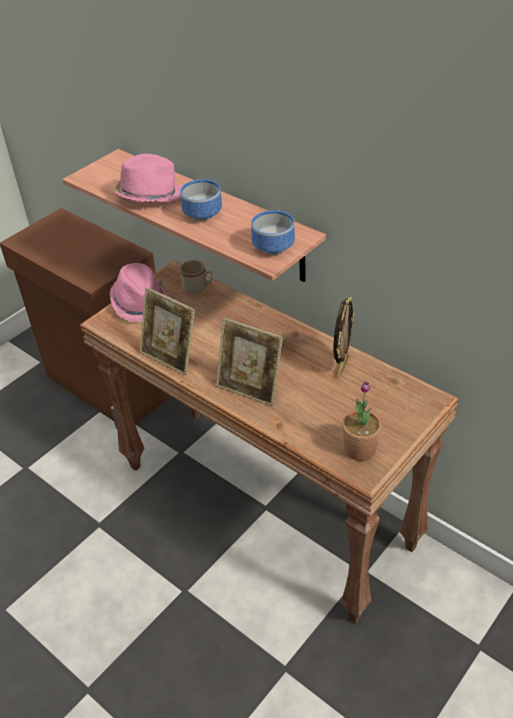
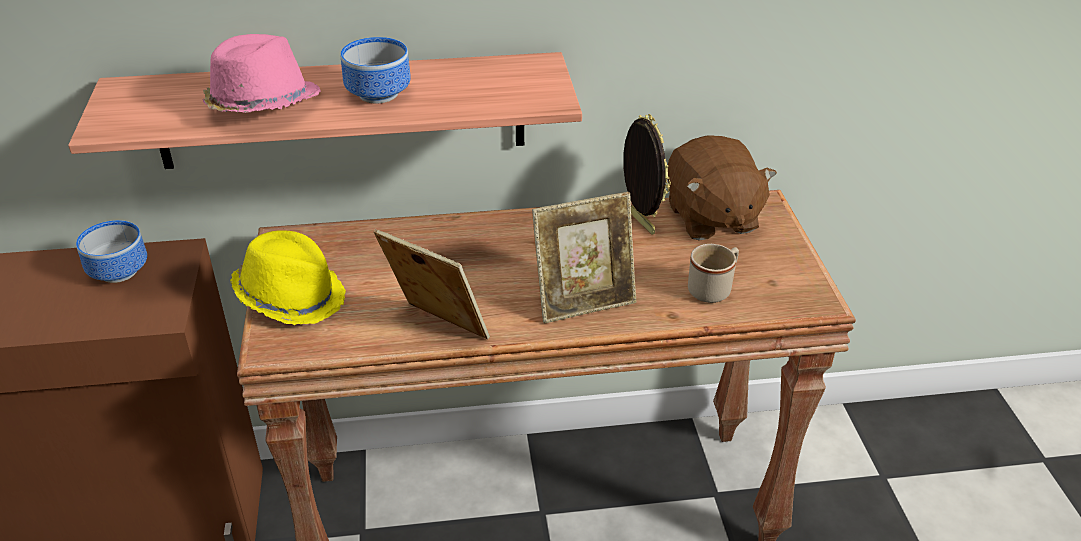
camera: 50 degrees left, 5 degrees down
pink hat [110,263,168,322] -> yellow hat [230,230,346,325]
picture frame [140,287,195,375] -> picture frame turned 135 degrees counterclockwise [374,229,490,339]
beige mug [179,260,214,294] -> beige mug moved to [688,244,739,303]
bowl [251,210,295,255] -> bowl moved to [76,220,147,283]
potted plant [342,381,381,461] -> none
none -> brown plush toy [668,135,777,240]

